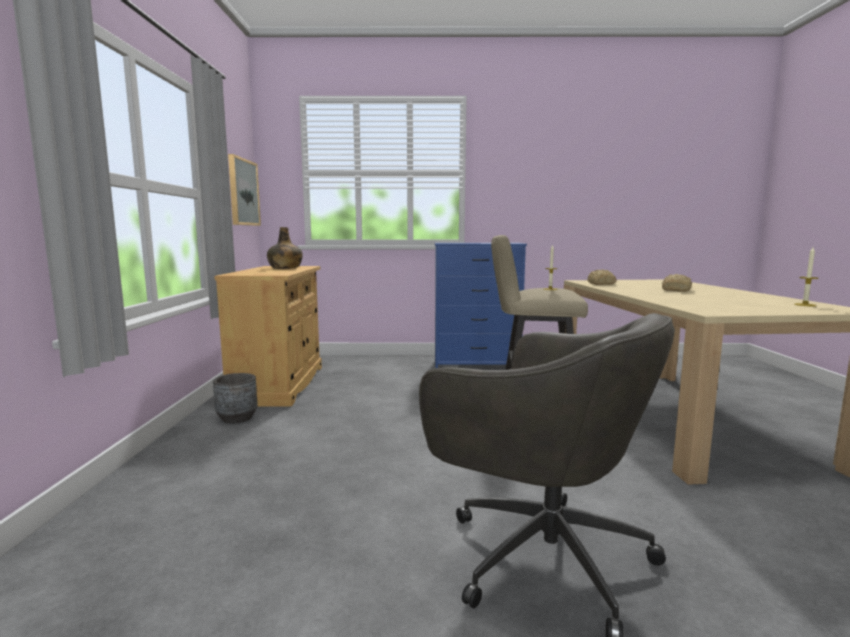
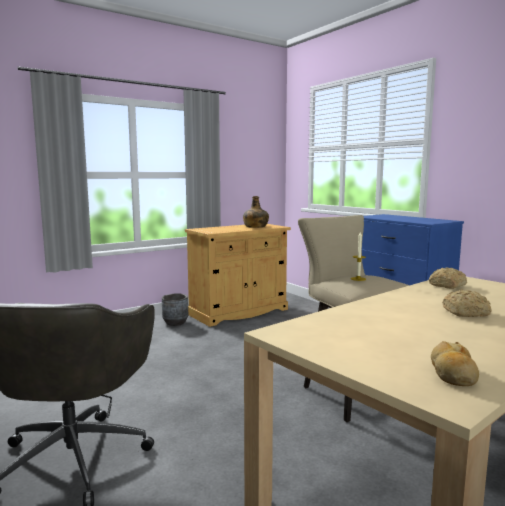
camera: 55 degrees right, 0 degrees up
picture [228,154,261,226] -> none
candle [794,247,819,307] -> bread [431,341,479,386]

